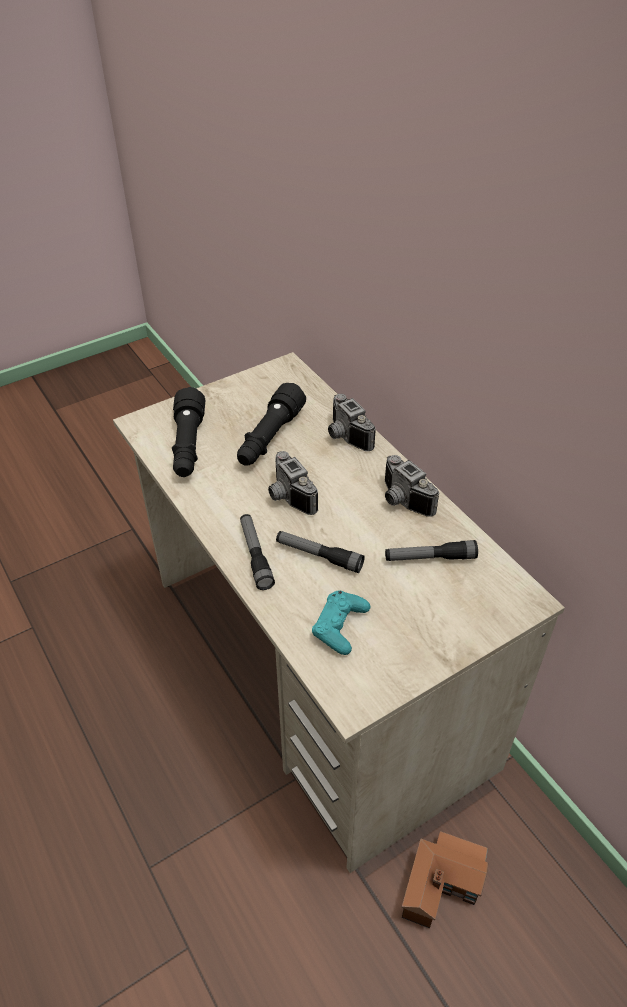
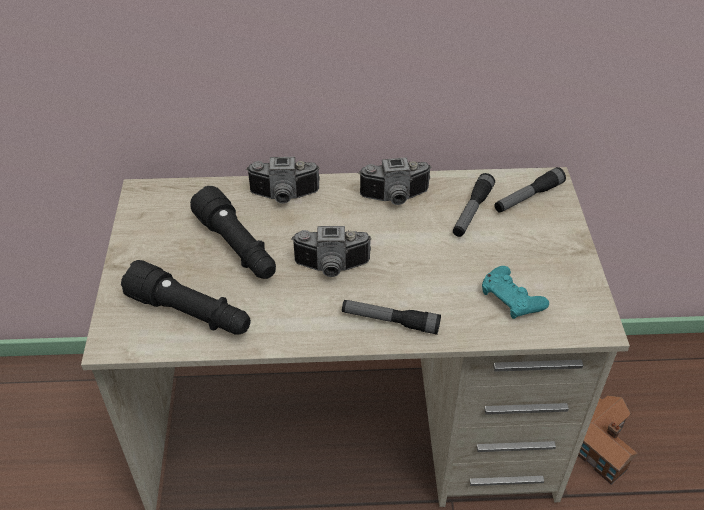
camera: 60 degrees left, 0 degrees up
flashlight [276,531,365,573] -> flashlight moved to [494,167,566,213]

